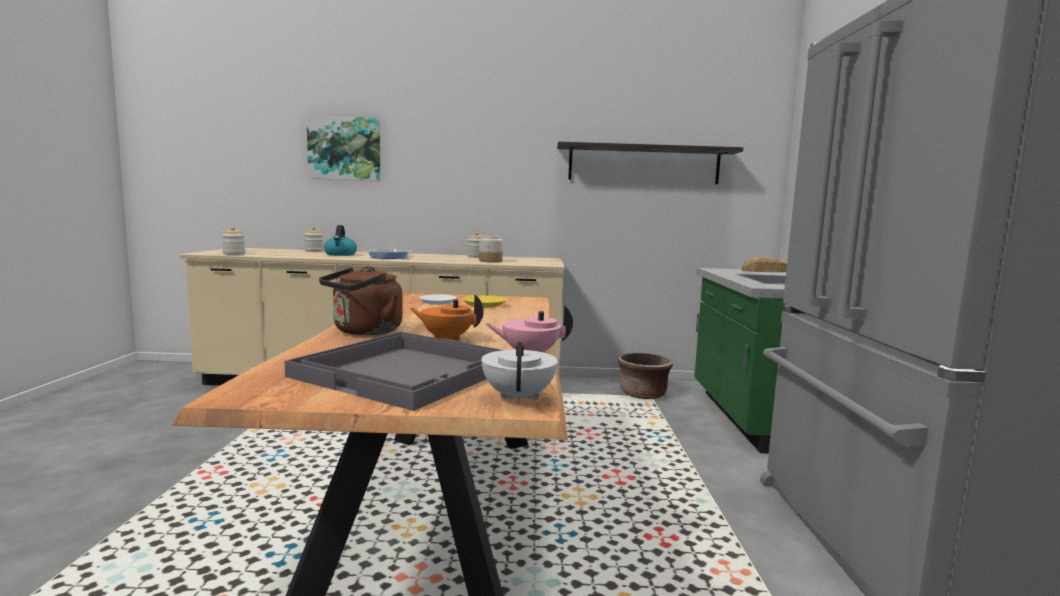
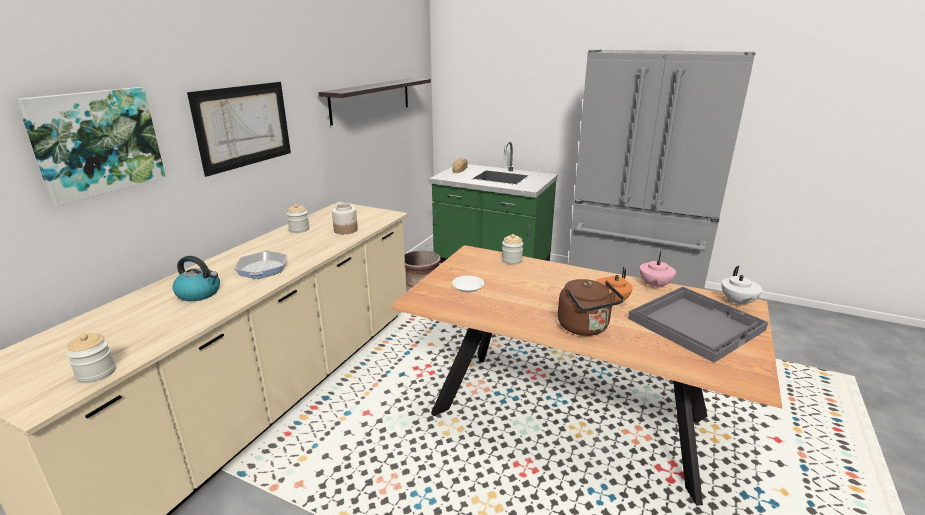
camera: 65 degrees left, 15 degrees up
jar [304,226,324,252] -> jar moved to [502,234,523,265]
yellow plate [462,295,507,308] -> none
white teapot [481,342,558,404] -> white teapot turned 105 degrees counterclockwise [721,266,763,307]
none -> picture [187,82,291,177]

